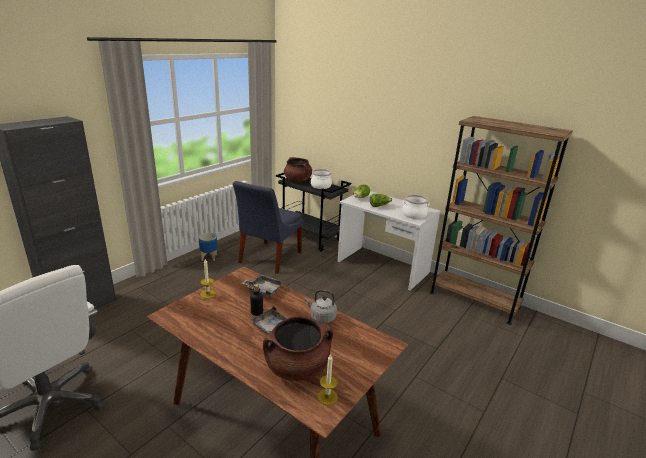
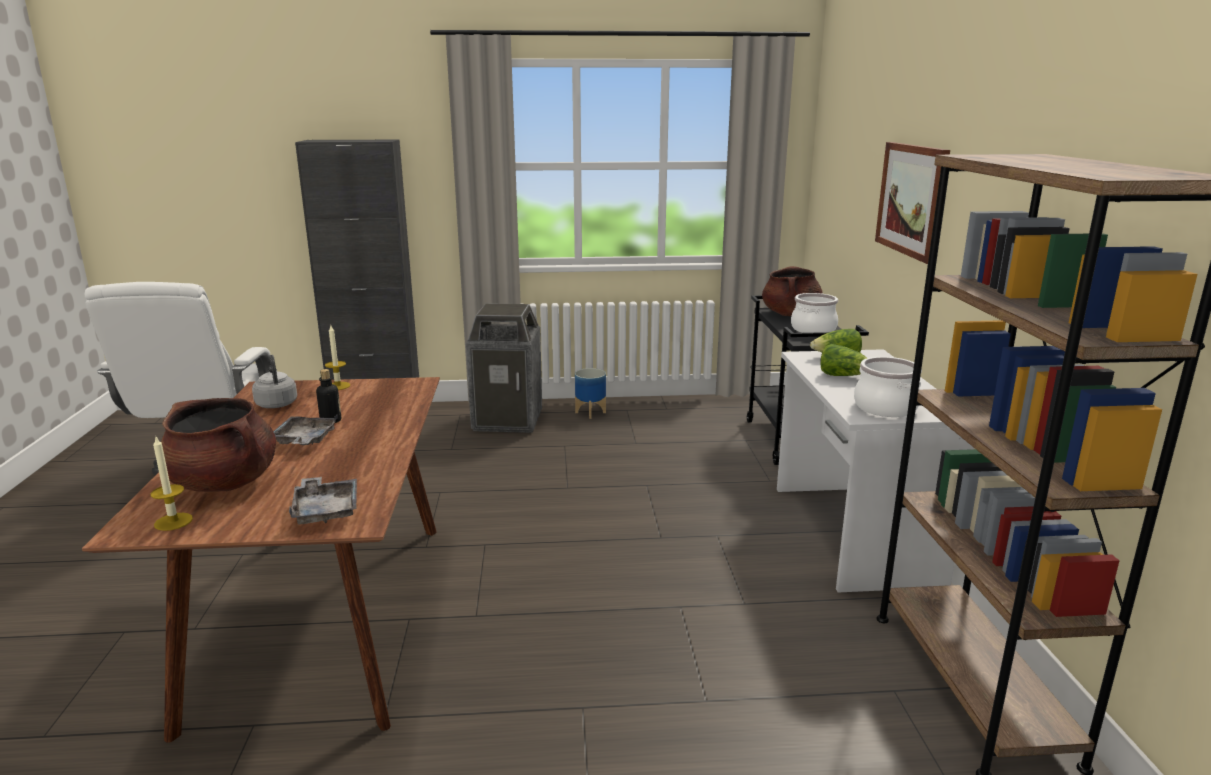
camera: 50 degrees right, 5 degrees down
blue chair [233,181,303,274] -> none
grey tray [242,274,284,297] -> grey tray moved to [289,477,357,525]
grey kettle [305,289,337,323] -> grey kettle moved to [252,355,297,408]
none -> trash can [466,303,542,433]
none -> picture [875,142,950,264]

